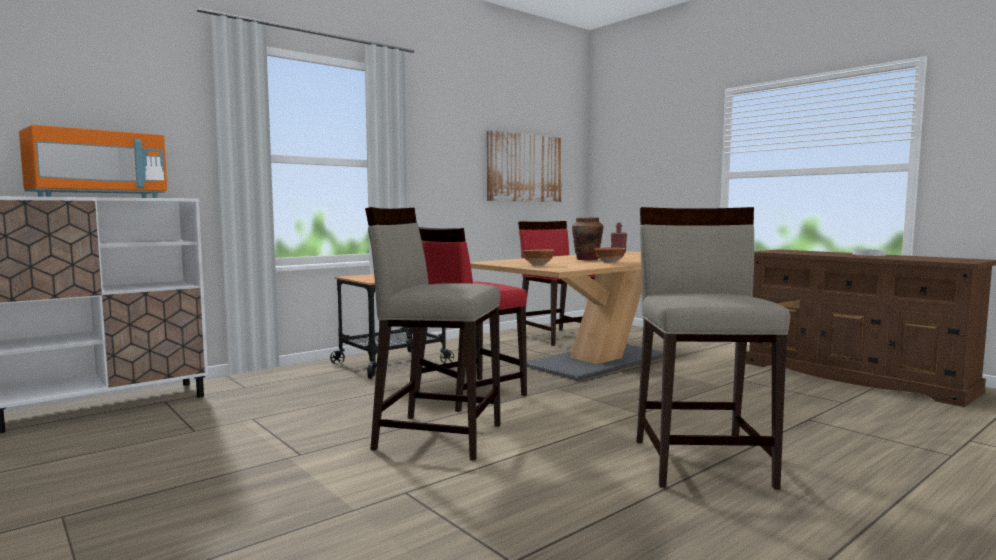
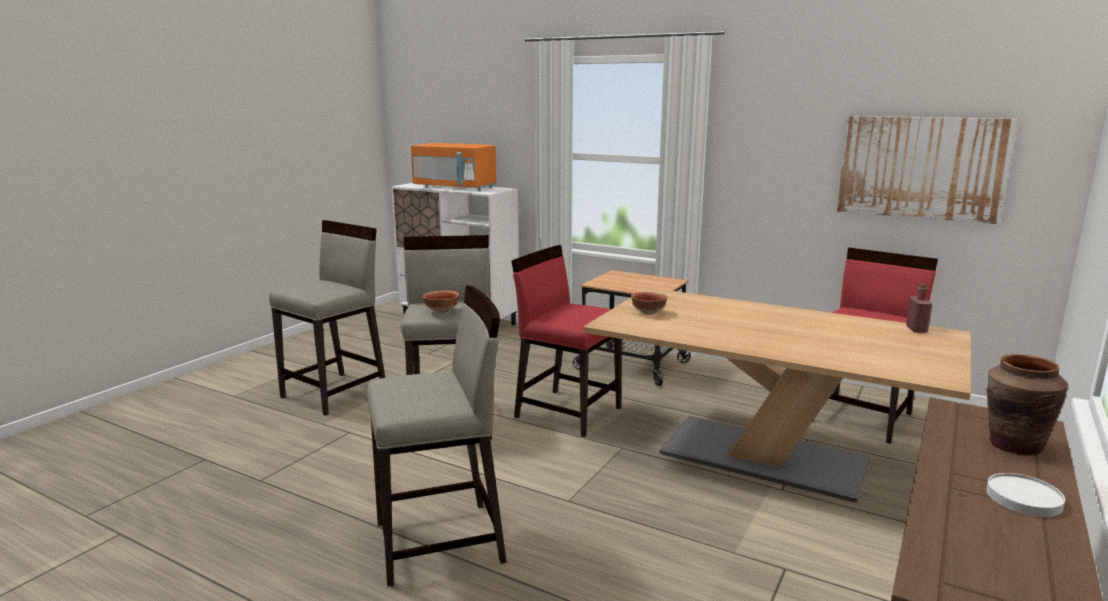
camera: 70 degrees right, 10 degrees up
brown vase [572,217,604,260] -> brown vase moved to [986,354,1068,455]
bowl [595,247,626,263] -> bowl moved to [423,290,459,313]
none -> beige stool [269,220,385,416]

